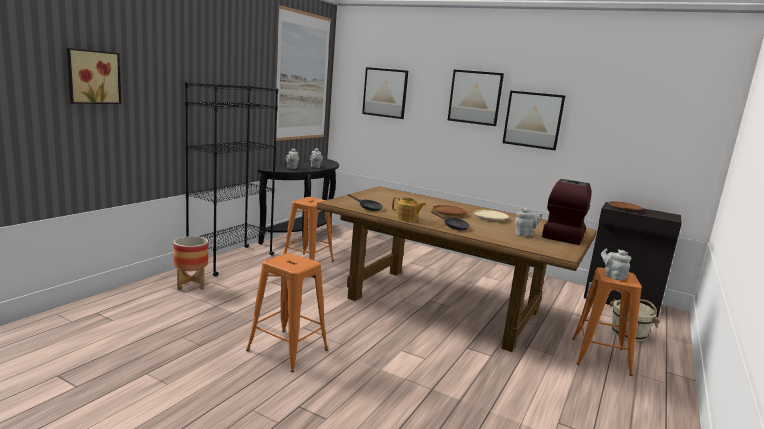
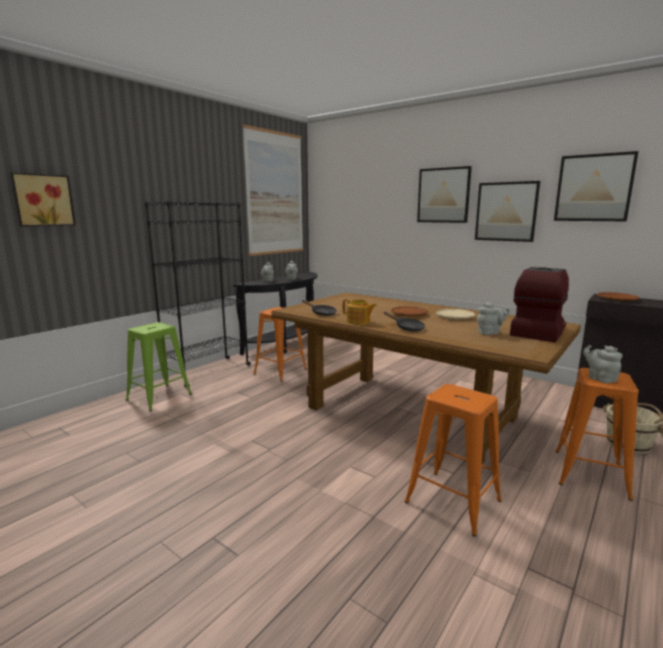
camera: 10 degrees right, 0 degrees up
planter [174,236,208,291] -> green stool [126,322,192,411]
orange stool [246,253,328,372] -> orange stool moved to [404,384,502,537]
picture [362,67,408,119] -> picture moved to [554,151,639,221]

